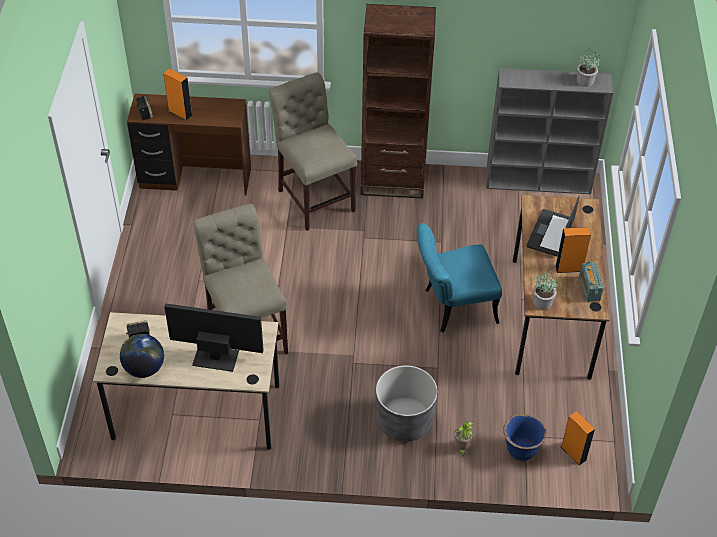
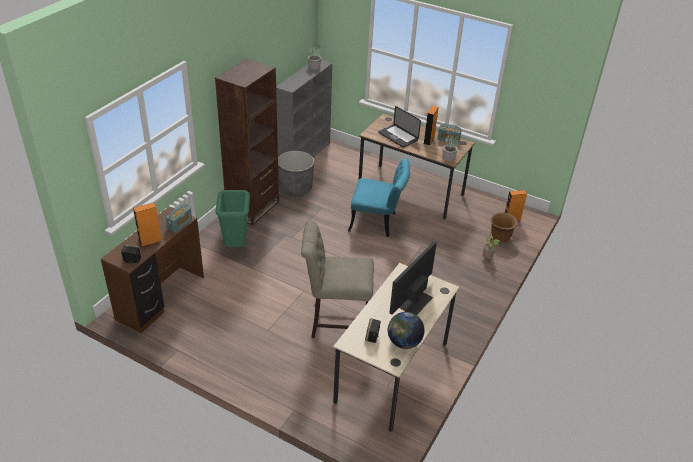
camera: 65 degrees left, 10 degrees down
beige chair [268,72,357,231] -> green trash can [216,190,250,247]
grey planter [376,365,438,442] -> grey planter moved to [278,151,314,196]
turquoise chair [417,223,502,332] -> turquoise chair turned 90 degrees counterclockwise [348,158,410,237]
blue planter [503,414,546,461] -> brown planter [490,212,518,242]
none -> radio [166,204,192,233]

